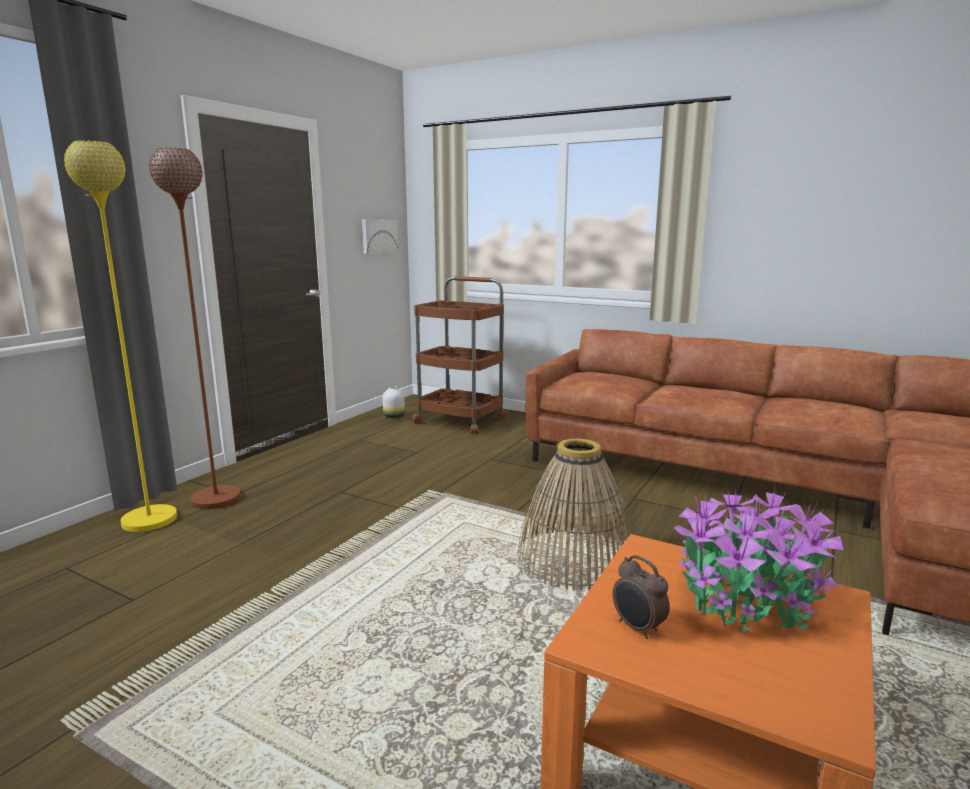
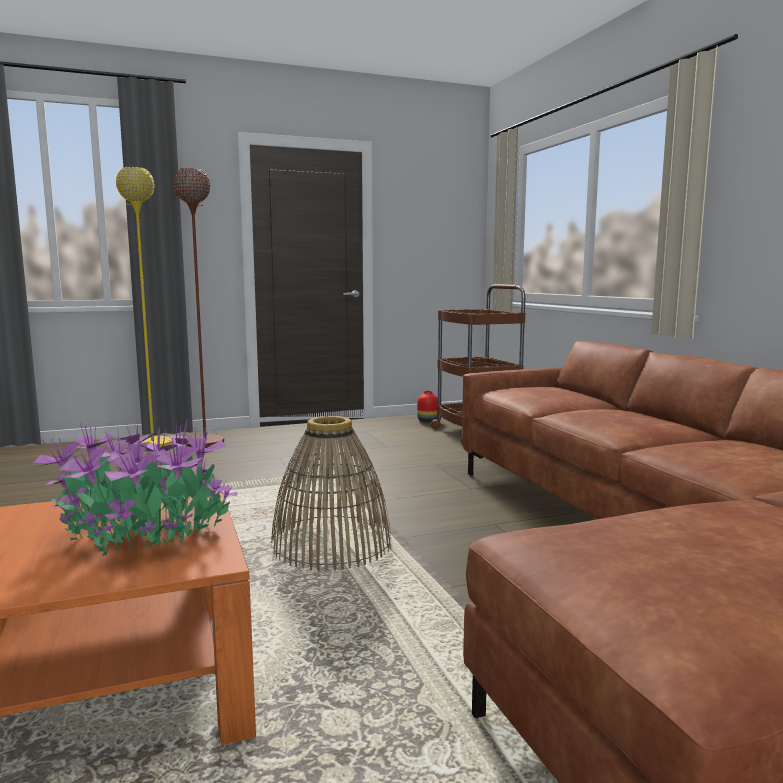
camera: 40 degrees right, 5 degrees down
picture [362,219,398,254] -> none
white vase [383,386,405,418] -> red vase [417,391,438,422]
alarm clock [613,555,670,639] -> none

